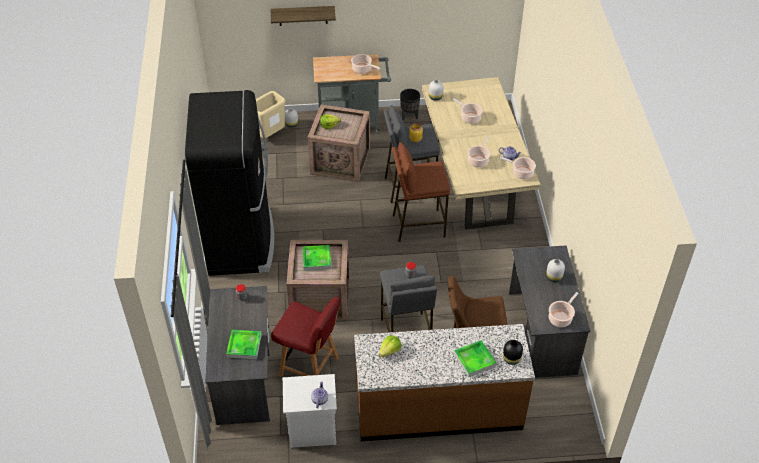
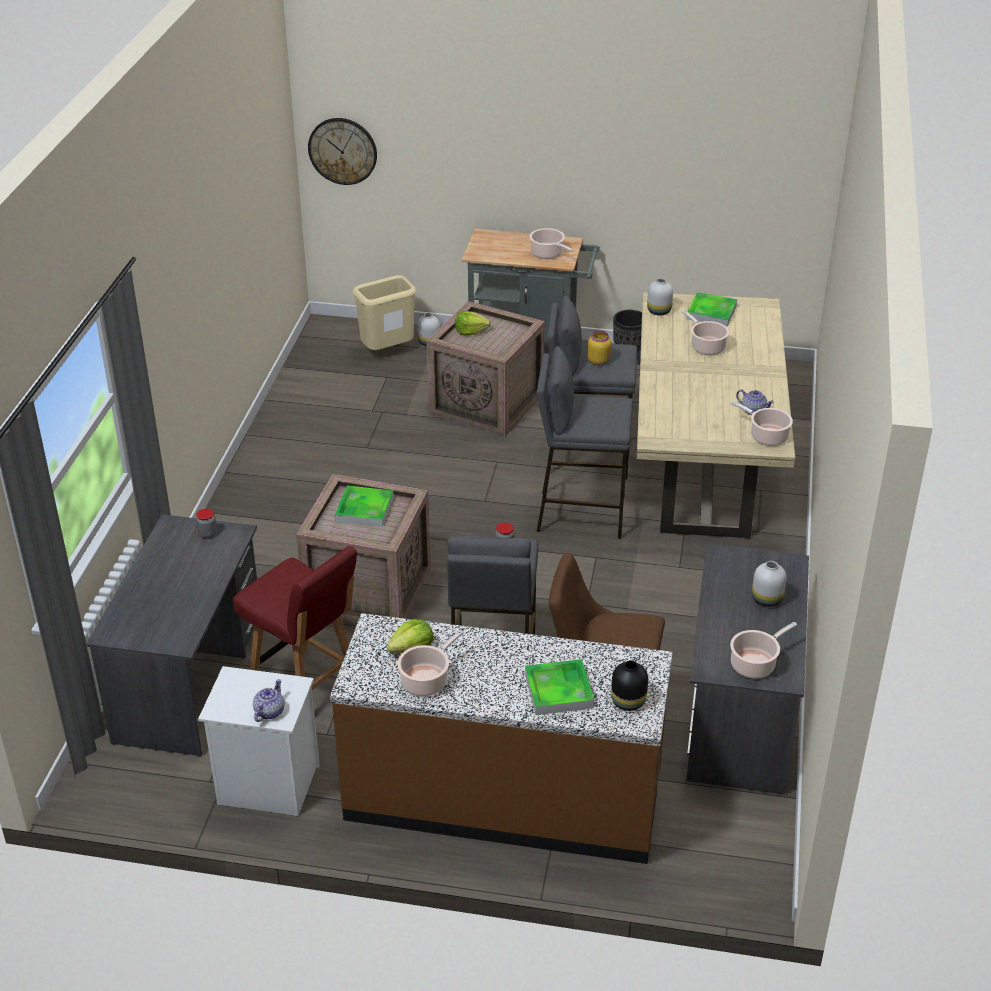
camera: 15 degrees right, 10 degrees down
black fridge [185,90,274,276] -> none
tray [226,330,262,359] -> tray moved to [687,292,737,327]
shelf [271,6,336,26] -> none
brown stool [392,142,450,242] -> grey stool [537,346,633,539]
cooking pot [468,137,490,168] -> cooking pot moved to [397,630,463,696]
none -> wall clock [308,118,377,185]

